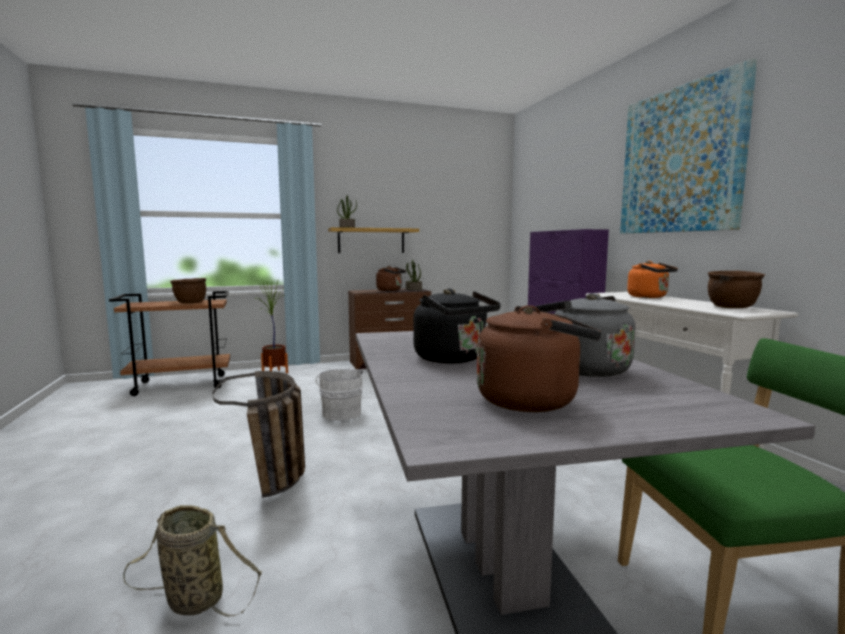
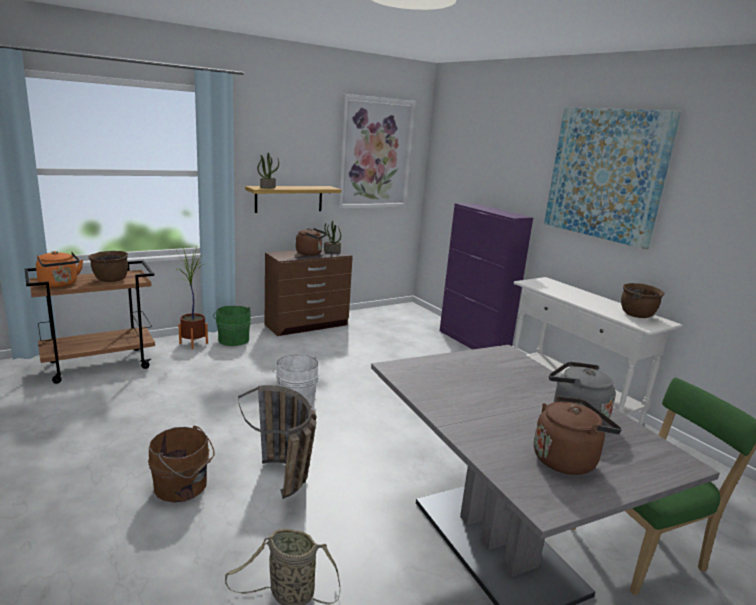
camera: 15 degrees left, 10 degrees up
black kettle [413,289,501,364] -> none
orange kettle [627,261,678,298] -> orange kettle moved to [36,251,83,287]
none -> brown bucket [148,425,214,502]
none -> green bucket [213,306,251,346]
none -> picture [338,94,415,208]

